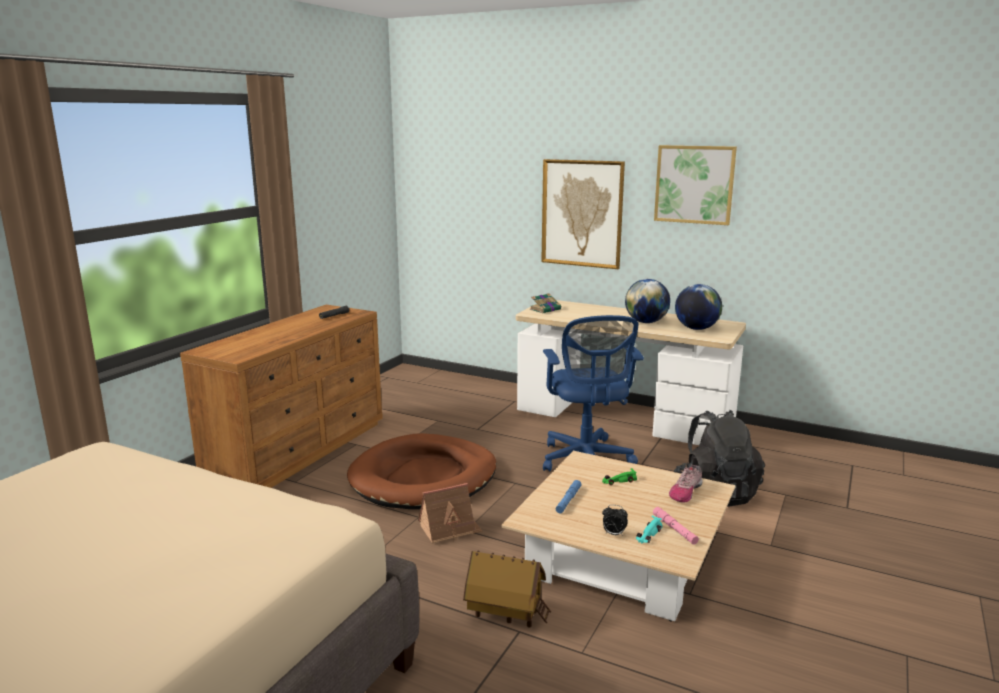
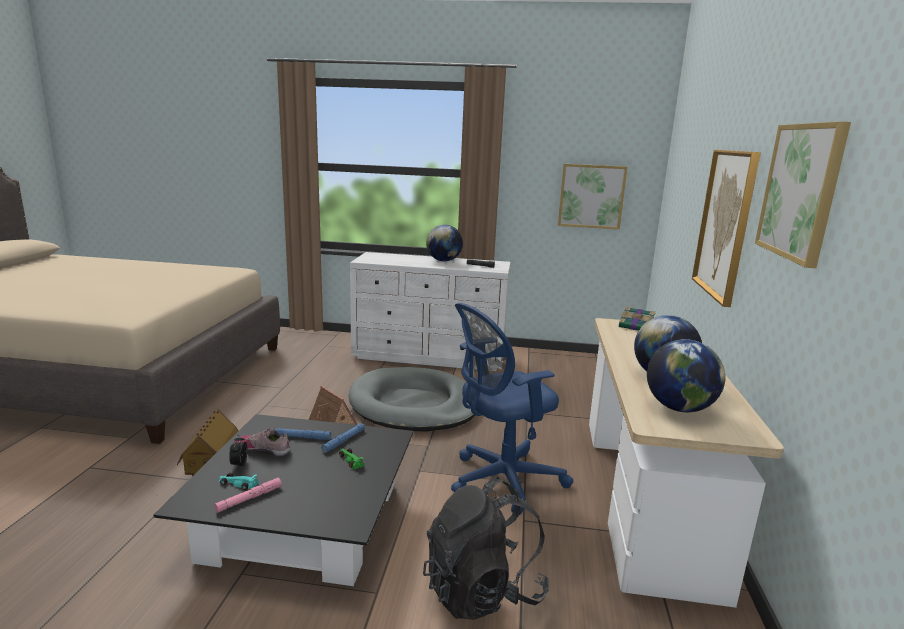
camera: 70 degrees right, 0 degrees up
brown dresser [180,305,383,488] -> white dresser [350,252,510,370]
brown dog bed [347,433,496,509] -> grey dog bed [349,367,477,432]
beige coffee table [501,451,736,622] -> black coffee table [153,414,413,586]
shoe [669,465,703,503] -> shoe moved to [234,428,291,456]
none -> blue flashlight [321,423,365,453]
none -> globe [426,225,463,261]
none -> picture [558,164,628,230]

